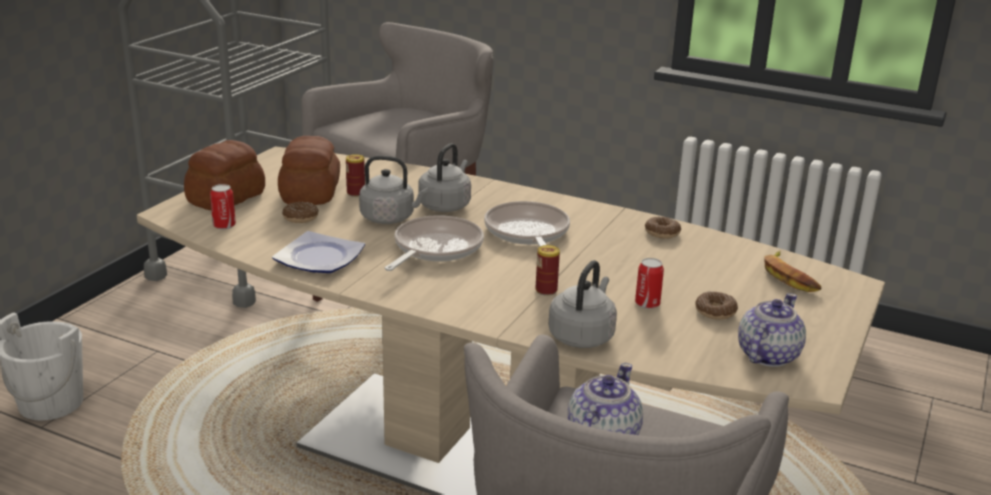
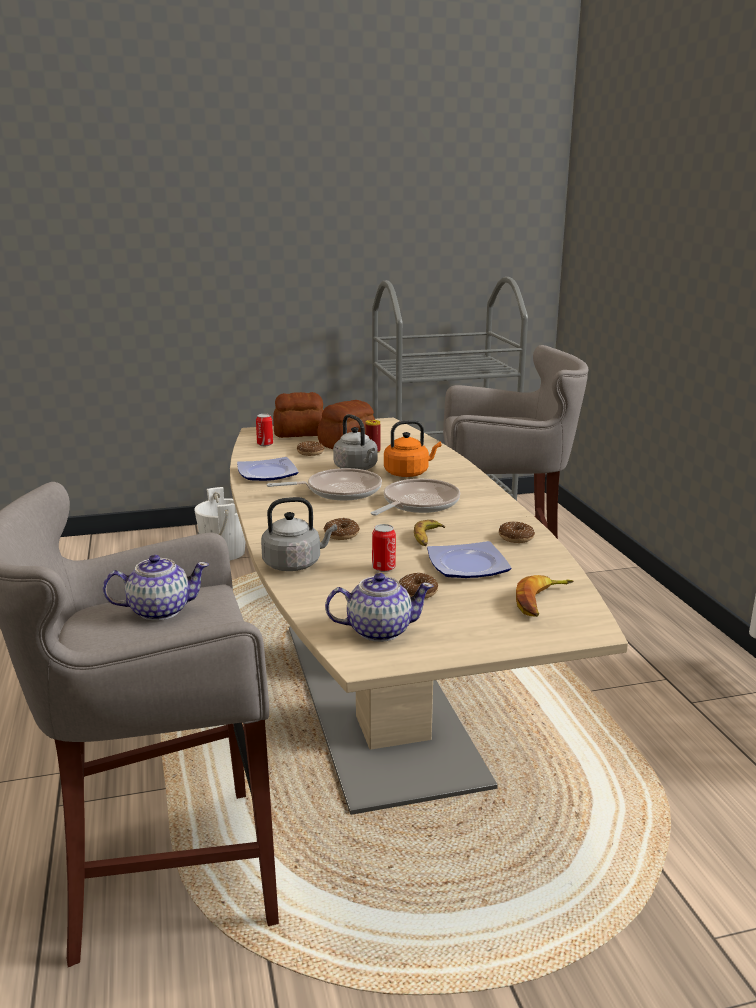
camera: 50 degrees right, 5 degrees down
grey kettle [418,143,471,212] -> orange kettle [384,420,441,477]
can [536,245,560,296] -> donut [324,518,360,540]
none -> banana [414,520,445,546]
none -> plate [427,541,512,578]

